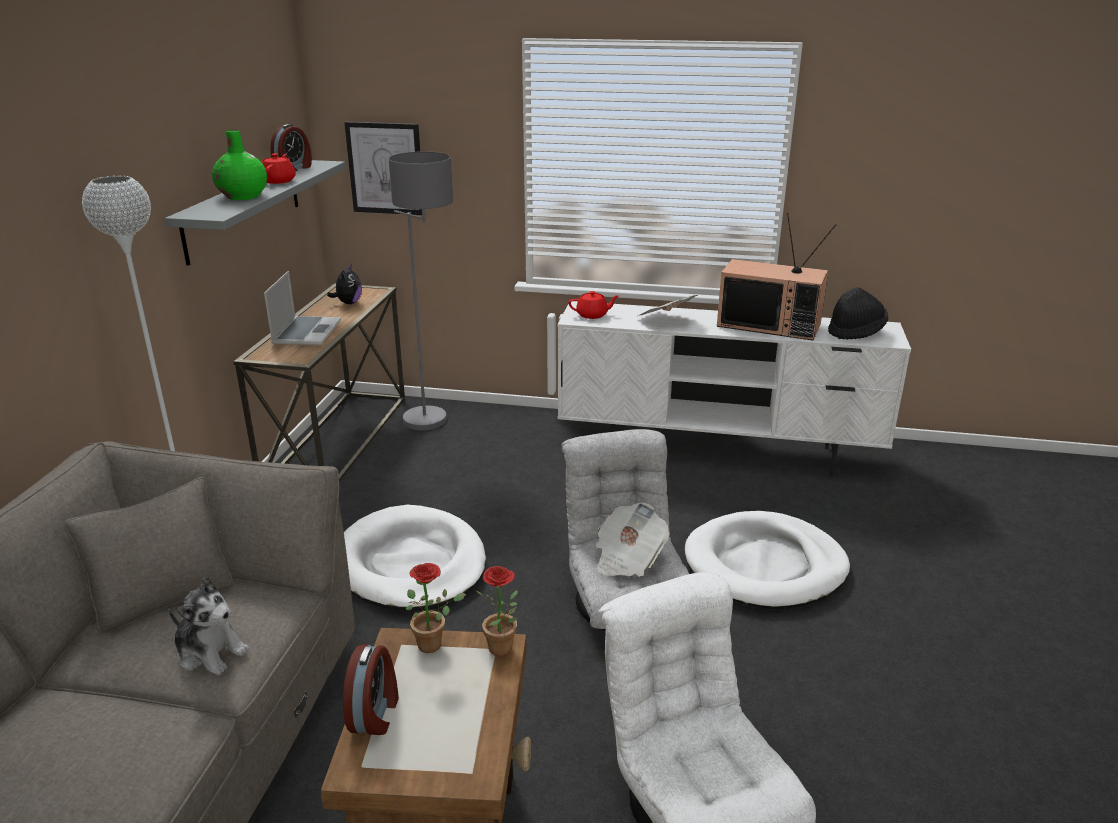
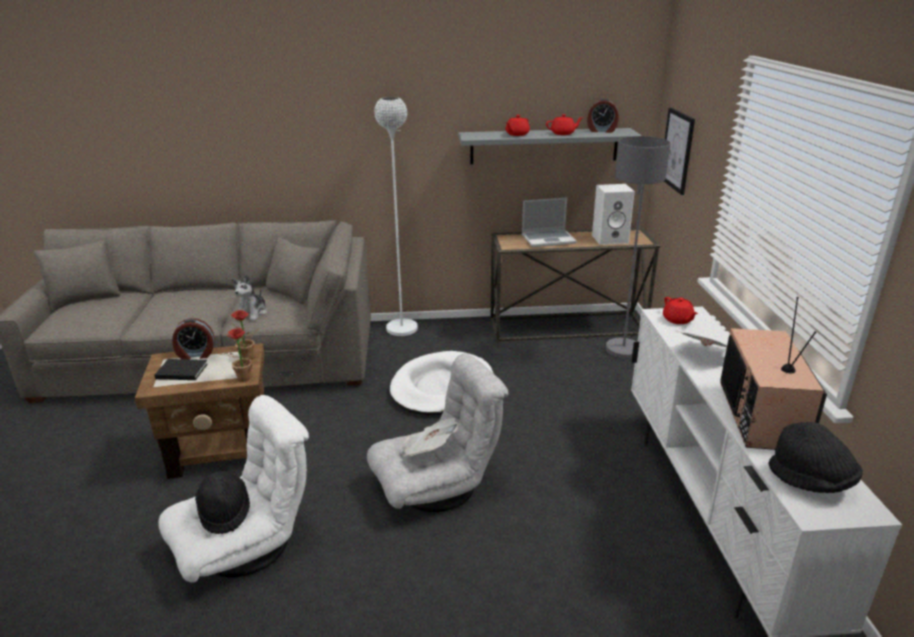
camera: 75 degrees right, 0 degrees up
green vase [212,130,267,200] -> red teapot [506,115,530,136]
plush toy [327,265,362,304] -> white speaker [592,184,635,245]
white dog bed [685,511,850,609] -> none
none -> black book [154,359,208,380]
none -> black hat [195,471,250,534]

